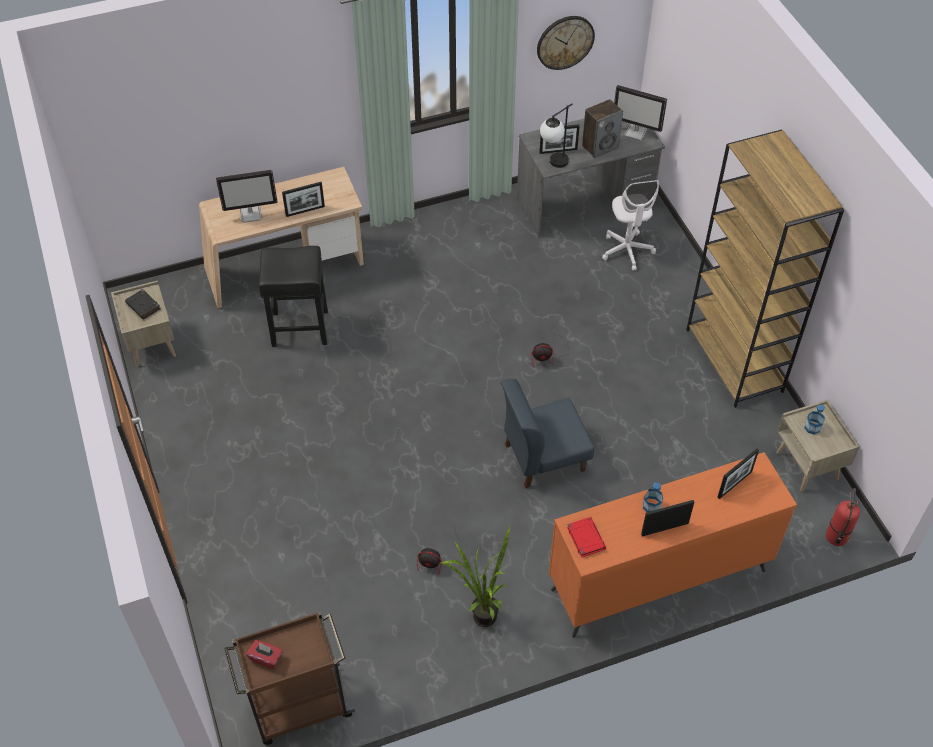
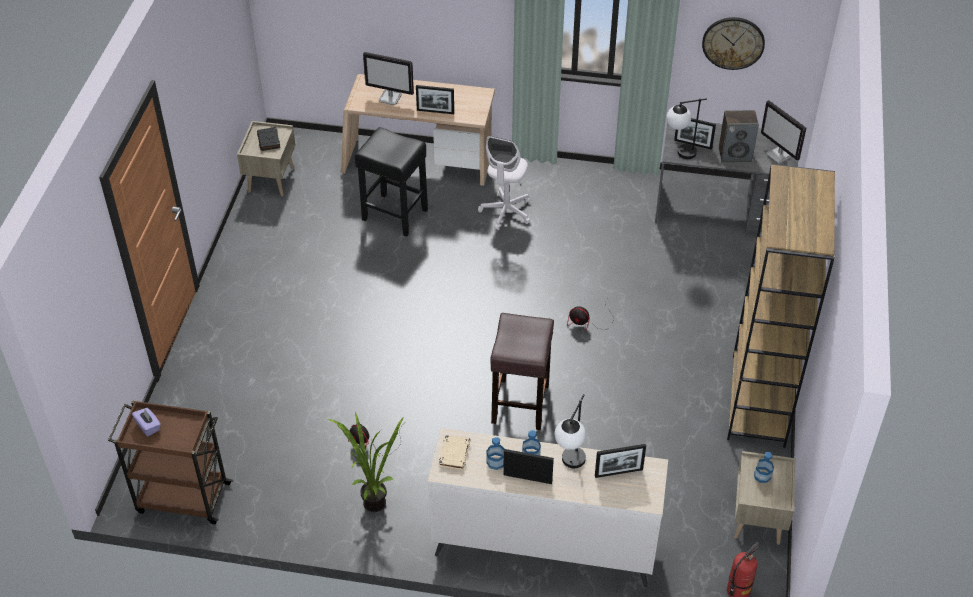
camera: 30 degrees right, 5 degrees down
red tissue box [246,640,283,669] -> purple tissue box [132,408,161,437]
blue chair [501,379,594,488] -> brown stool [490,313,554,430]
orange dresser [549,452,797,638] -> beige dresser [428,428,668,588]
red book [567,517,606,558] -> beige book [438,435,470,470]
white office chair [602,180,659,271] -> white office chair moved to [478,136,530,230]
none -> bottle [487,437,504,470]
none -> table lamp [555,394,586,468]

